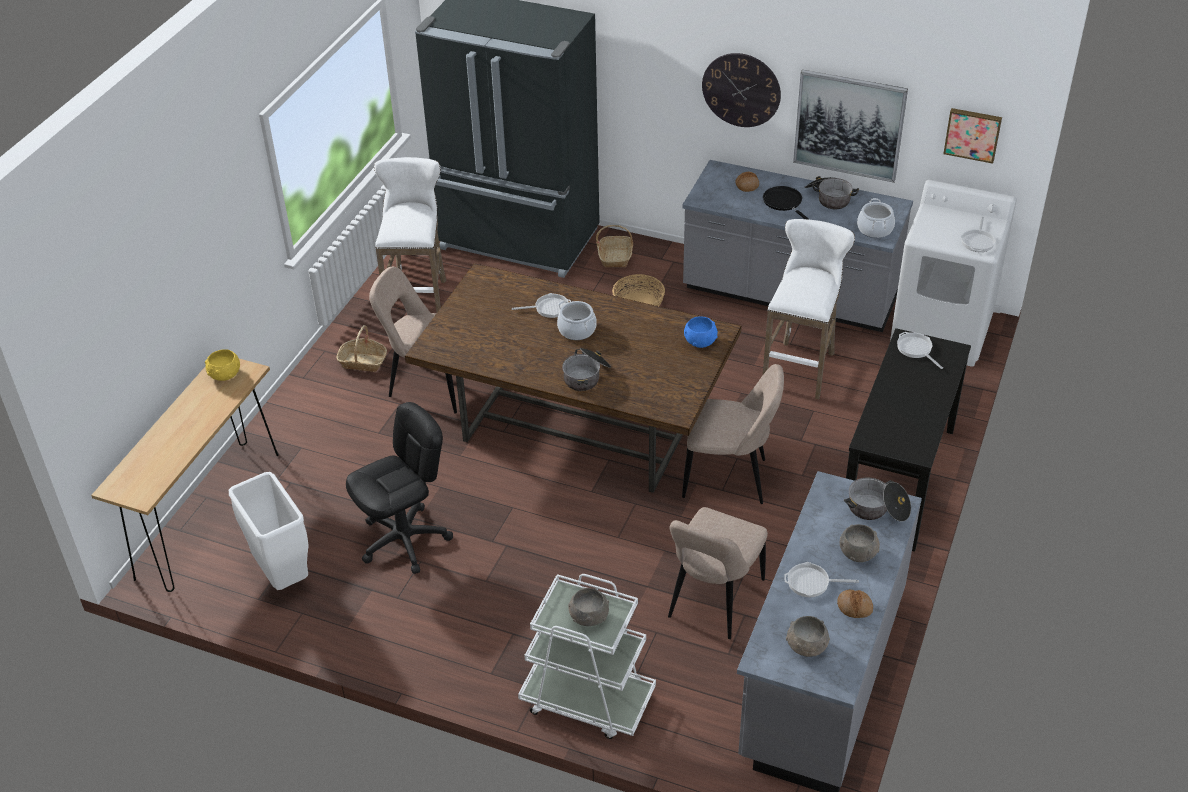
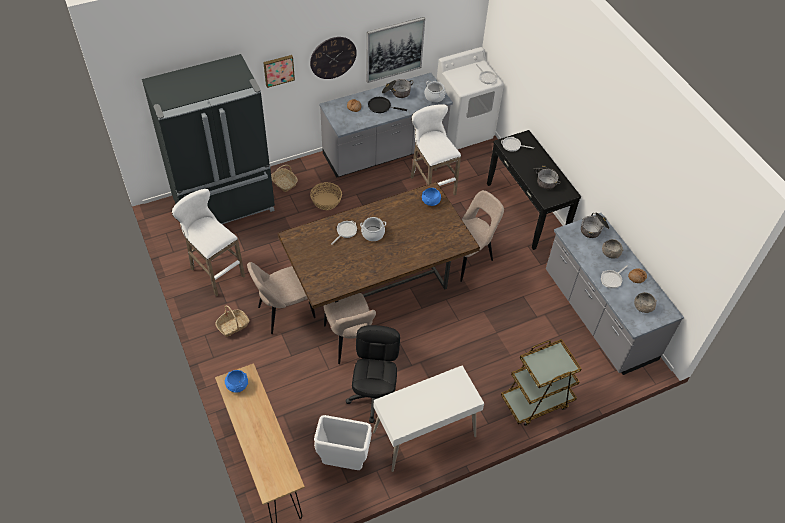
camera: 50 degrees left, 10 degrees up
yellow bowl [205,349,240,381] -> blue bowl [224,370,248,393]
white cart [518,574,656,739] -> brown cart [501,339,582,426]
cooking pot [562,348,611,391] -> cooking pot moved to [534,165,561,189]
grey bowl [568,588,609,626] -> none
beige chair [668,507,768,639] -> beige chair moved to [324,293,376,364]
picture [943,108,1002,164] -> picture moved to [263,55,295,88]
none -> white desk [373,365,484,472]

